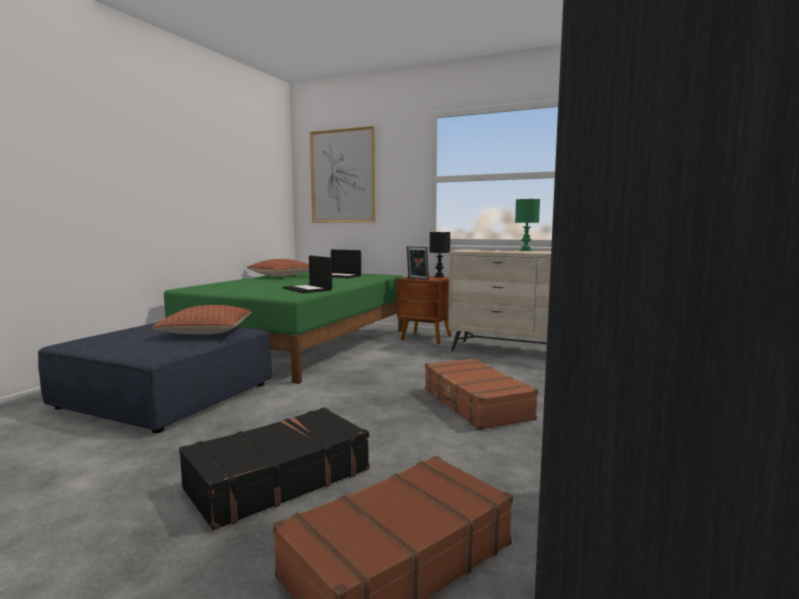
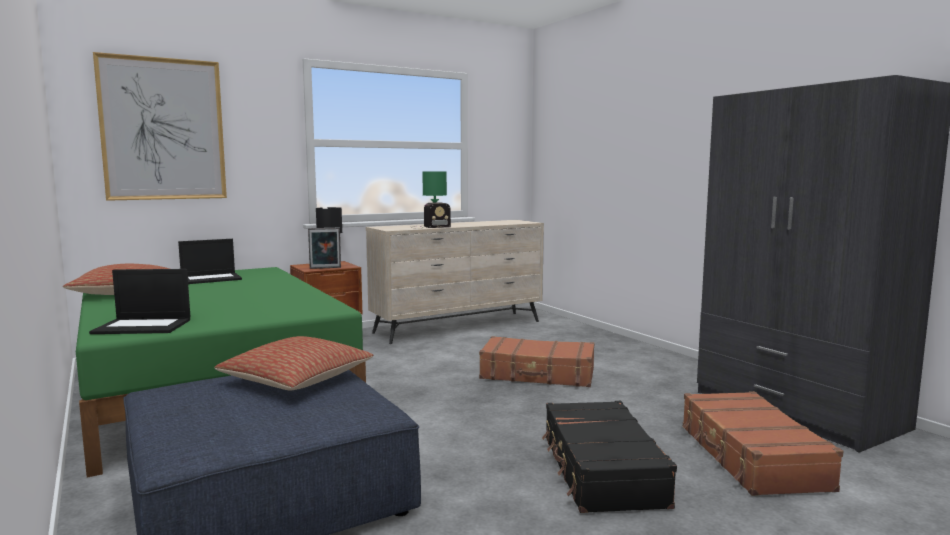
camera: 55 degrees left, 0 degrees up
laptop [283,255,332,293] -> laptop moved to [89,269,190,334]
none -> radio [410,202,451,229]

